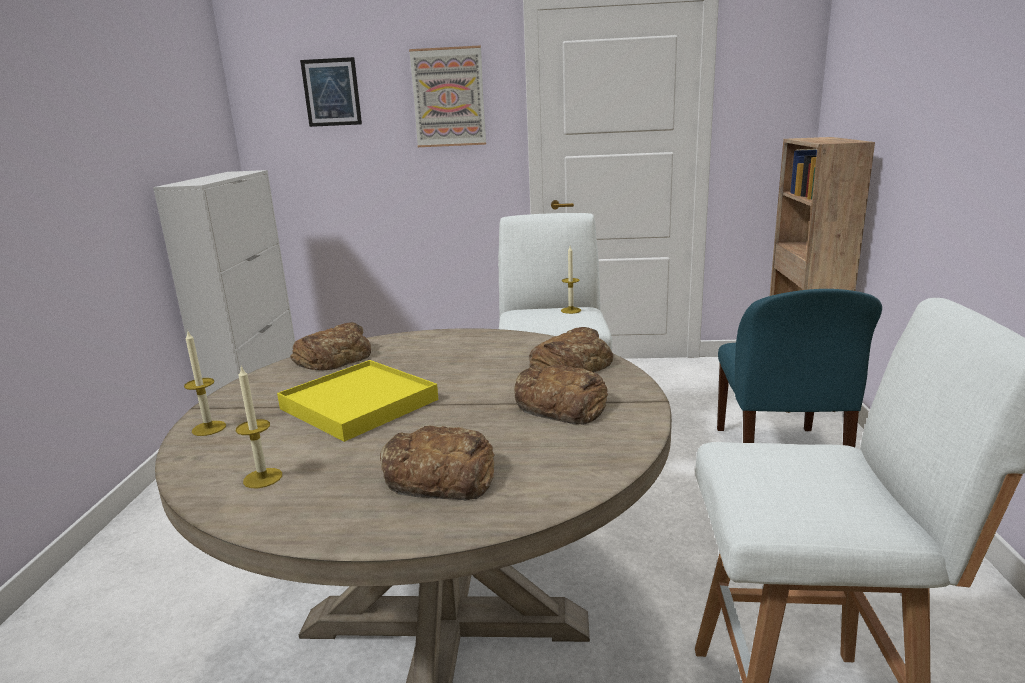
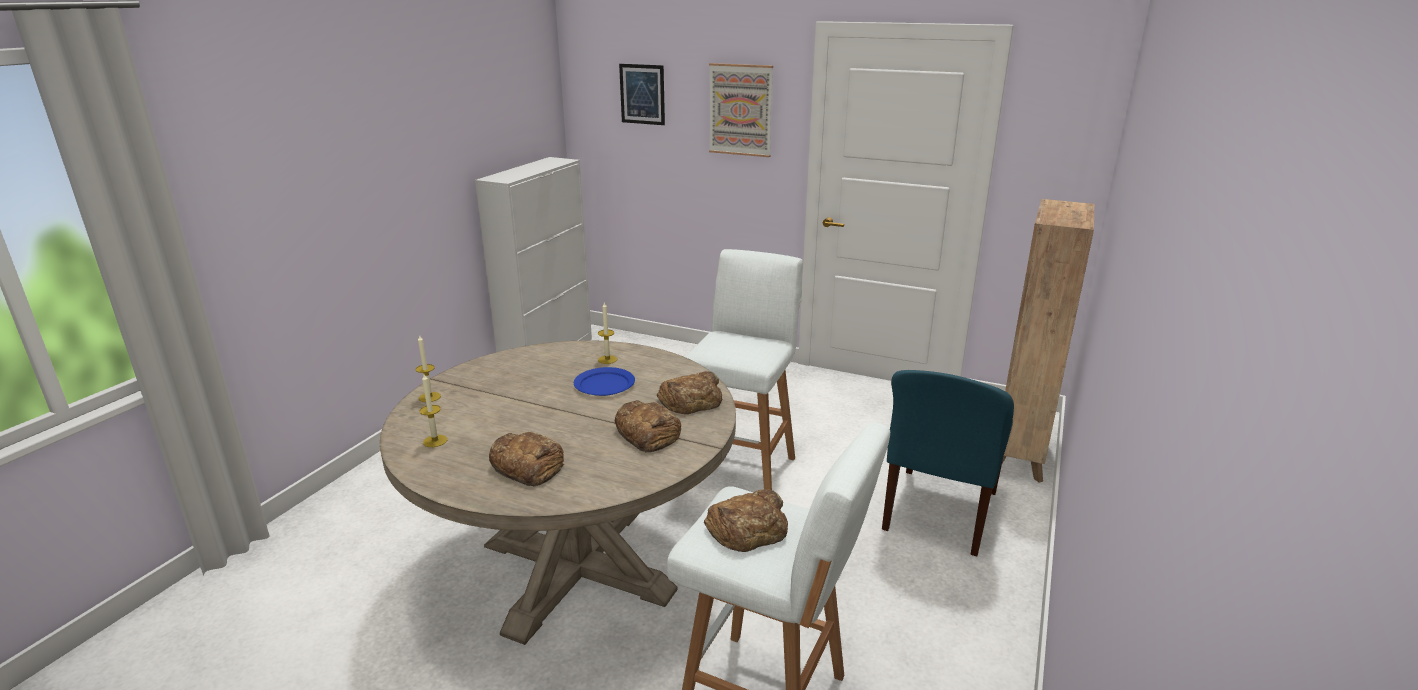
camera: 20 degrees right, 5 degrees up
yellow tray [277,360,438,442] -> none
bread [290,322,371,370] -> bread moved to [704,489,788,552]
candle [561,246,581,314] -> candle moved to [598,303,617,364]
none -> blue plate [574,367,635,396]

